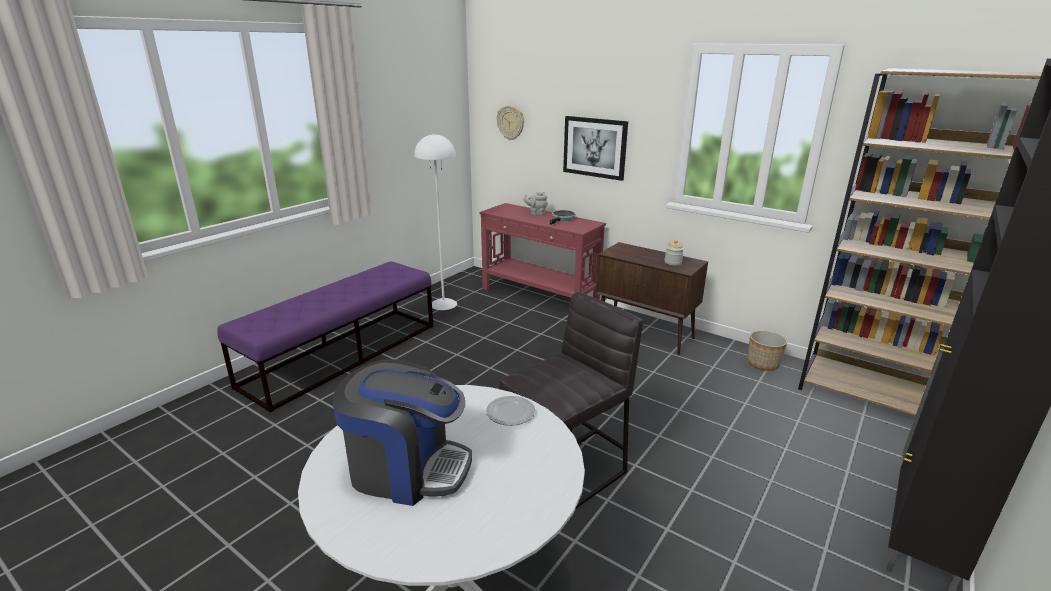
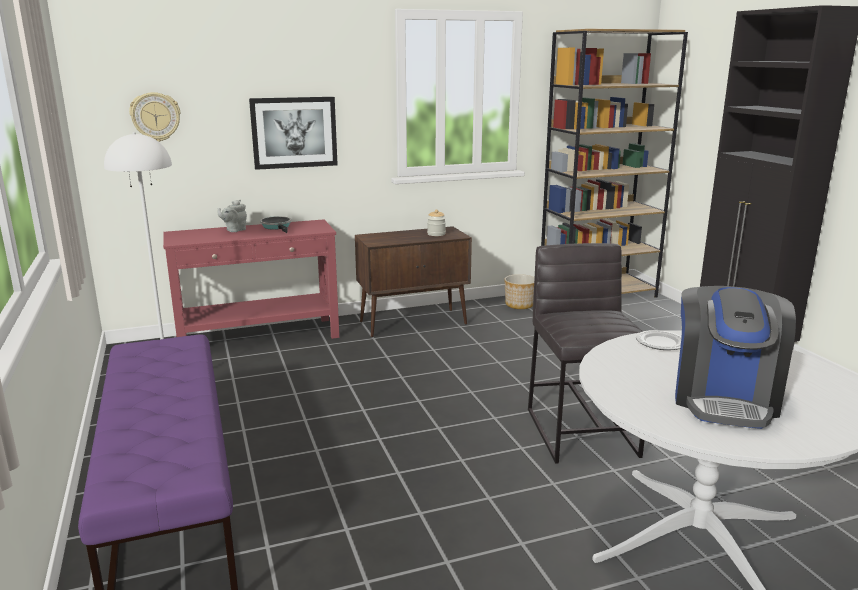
camera: 55 degrees left, 5 degrees down
coffee machine [333,359,472,506] -> coffee machine turned 150 degrees clockwise [675,286,796,429]

